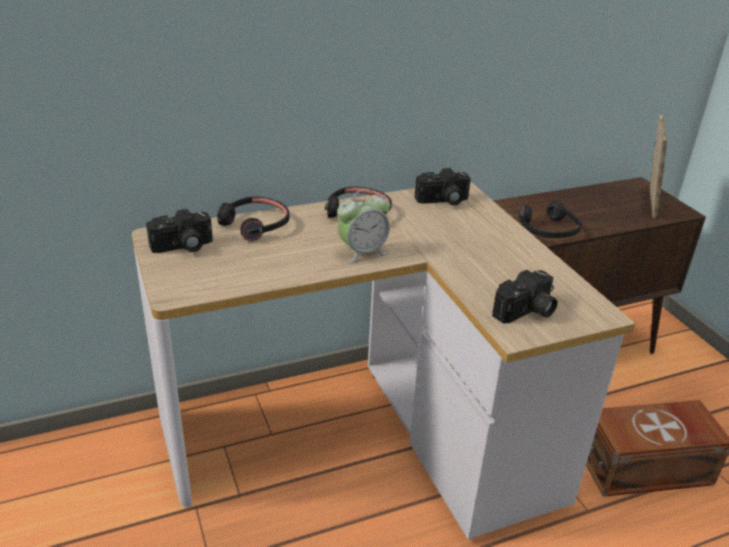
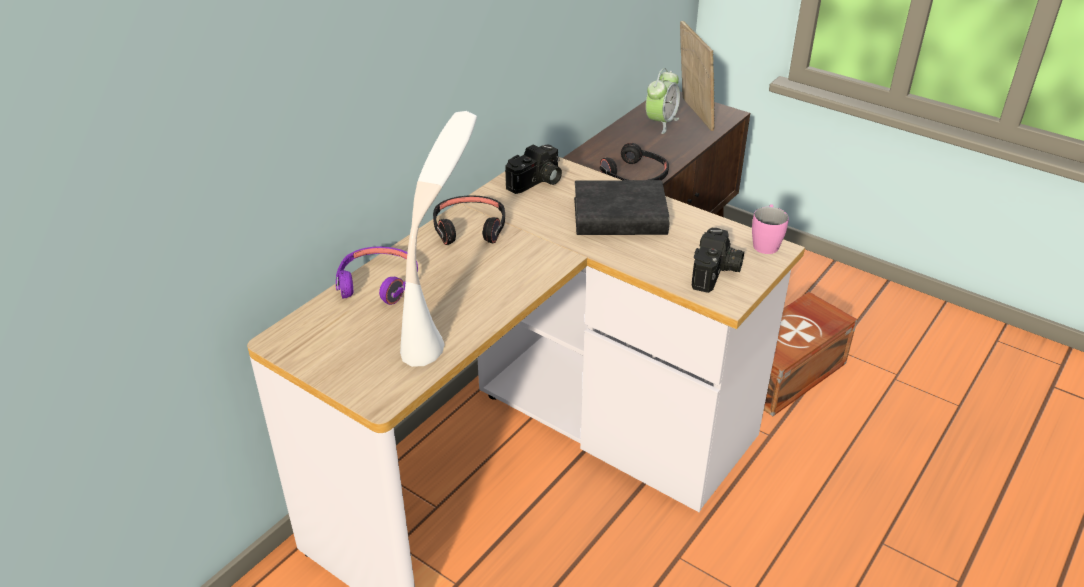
camera: 30 degrees left, 5 degrees up
camera [146,209,213,253] -> none
black headphones [217,197,290,241] -> purple headphones [336,247,418,305]
alarm clock [337,189,390,264] -> alarm clock moved to [646,68,680,134]
none -> white table lamp [400,111,477,367]
none -> black book [574,180,670,235]
none -> pink mug [752,204,789,254]

